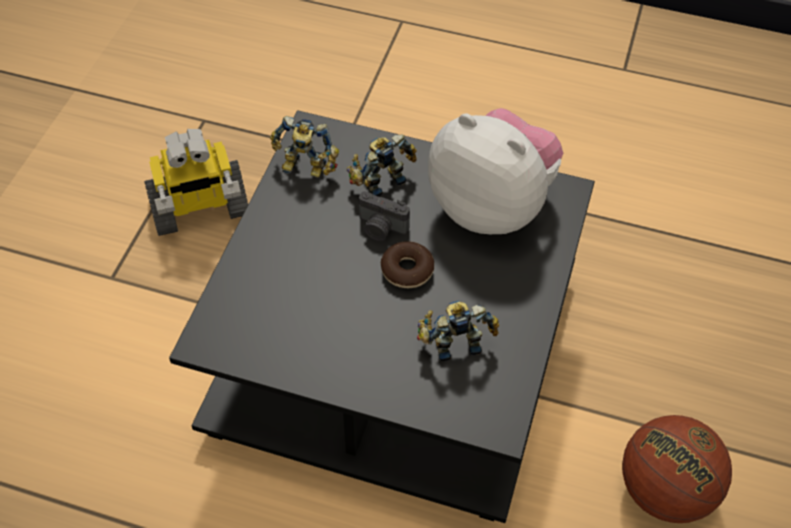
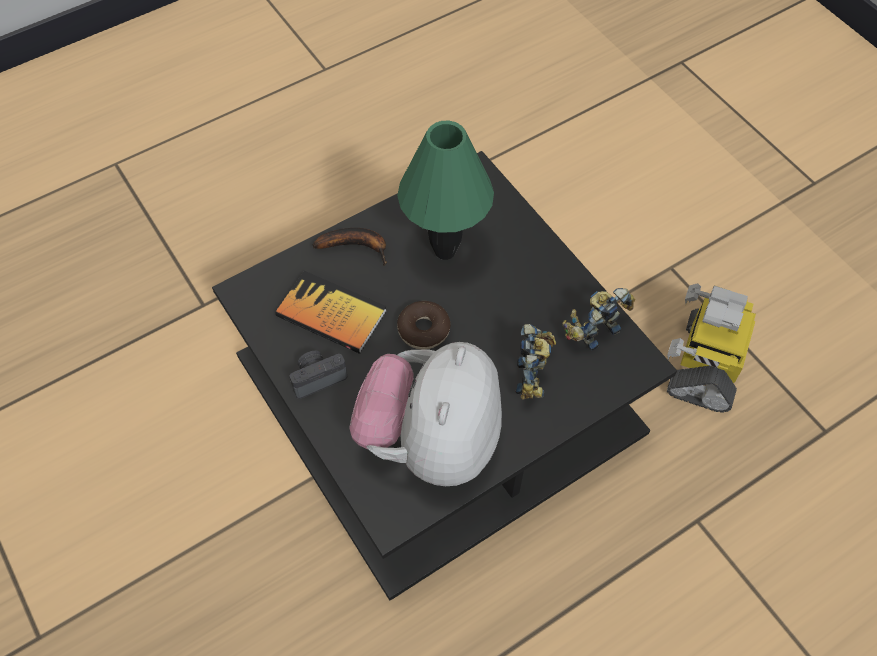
camera: 130 degrees right, 5 degrees up
camera [359,191,410,241] -> camera moved to [290,351,347,399]
toy robot [417,301,499,361] -> book [275,271,387,354]
plush toy [428,108,563,234] -> plush toy turned 120 degrees clockwise [349,342,502,486]
basketball [622,415,732,523] -> none
none -> banana [313,228,387,265]
none -> green table lamp [397,121,494,260]

